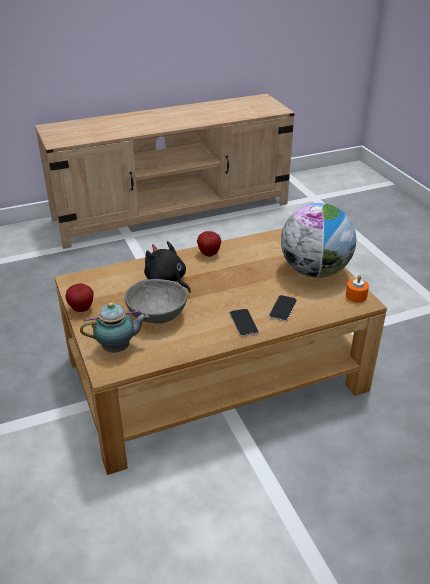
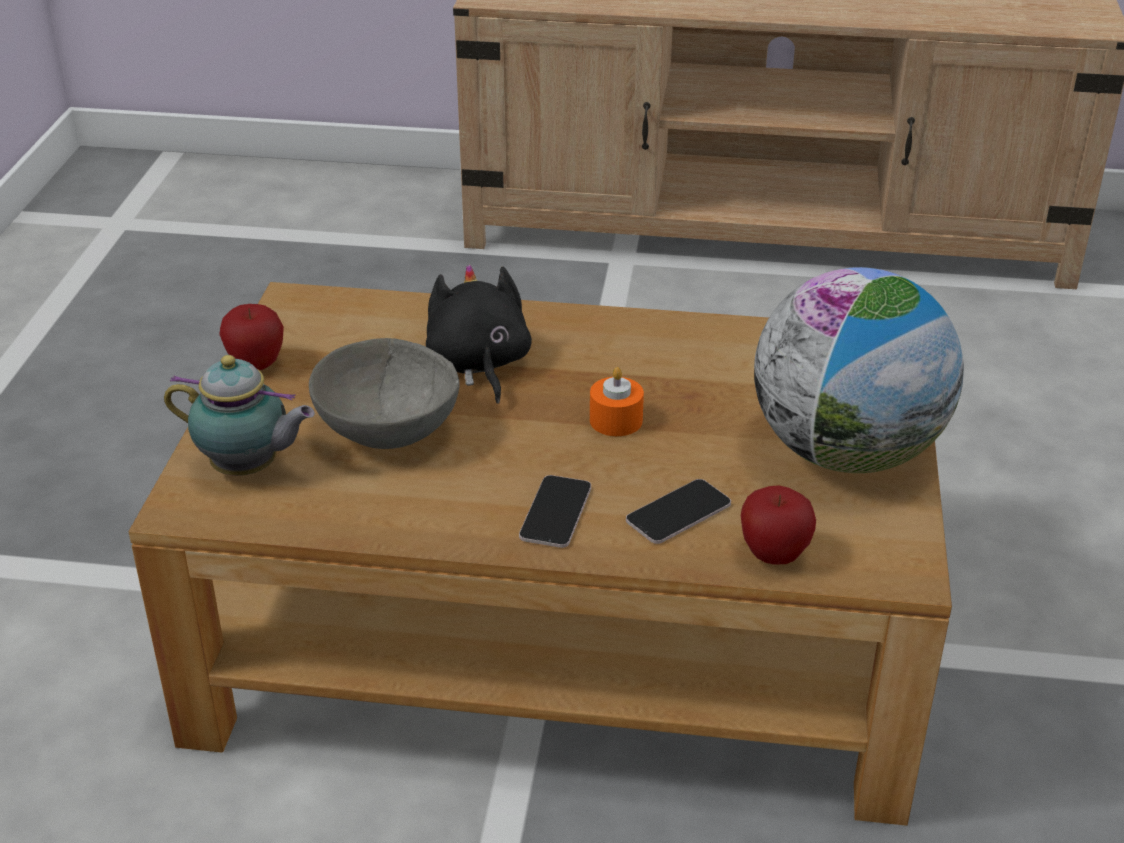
camera: 30 degrees right, 0 degrees up
apple [197,231,221,257] -> apple moved to [741,485,816,565]
orange candle [346,275,369,302] -> orange candle moved to [590,367,644,436]

